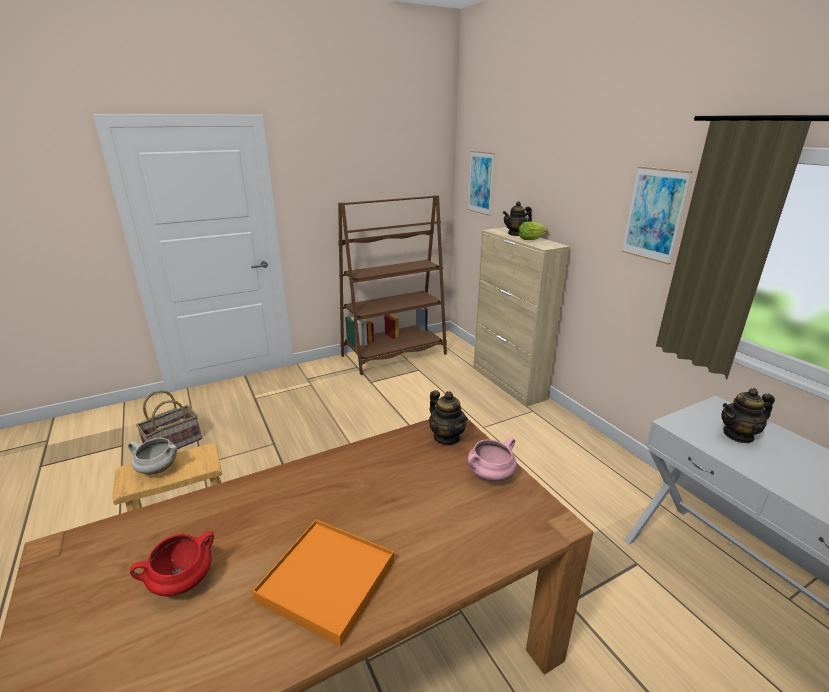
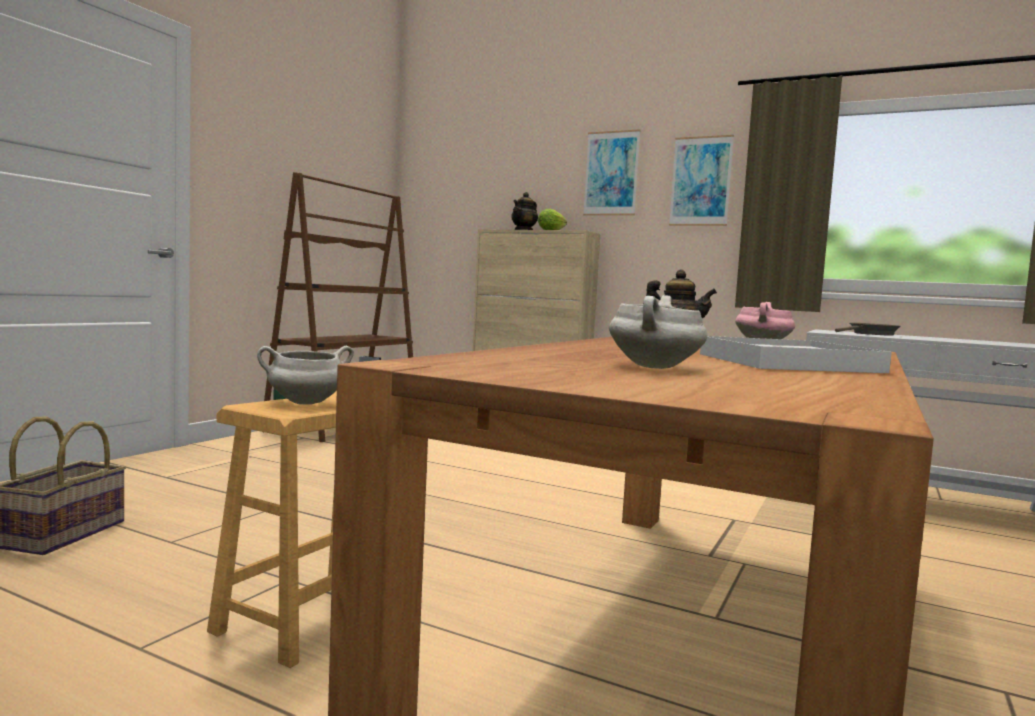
camera: 35 degrees left, 20 degrees down
red cooking pot [130,531,214,597] -> white cooking pot [609,295,708,369]
orange tray [252,520,394,647] -> white tray [700,336,892,373]
picture [468,151,494,216] -> picture moved to [583,129,641,216]
teapot [721,388,775,443] -> brown frying pan [835,323,901,336]

